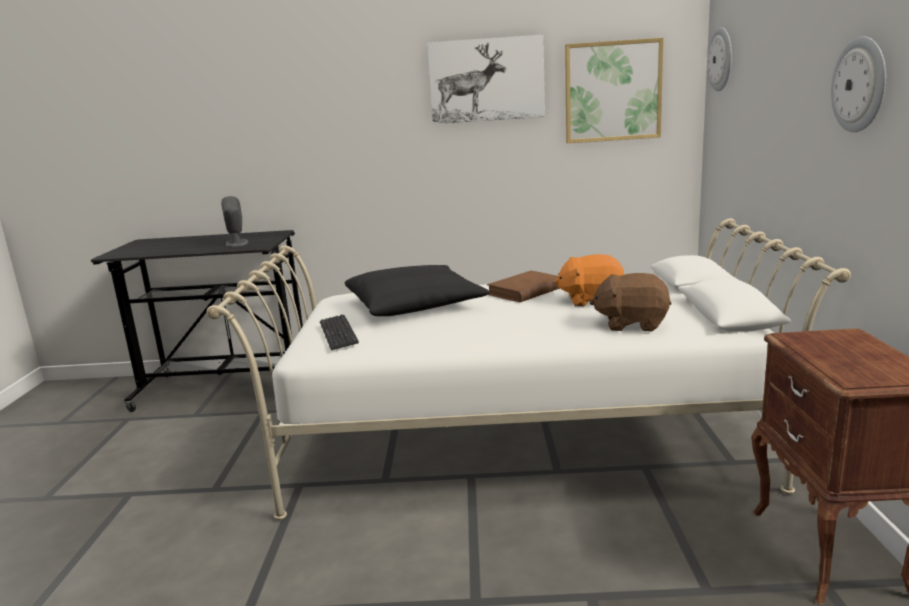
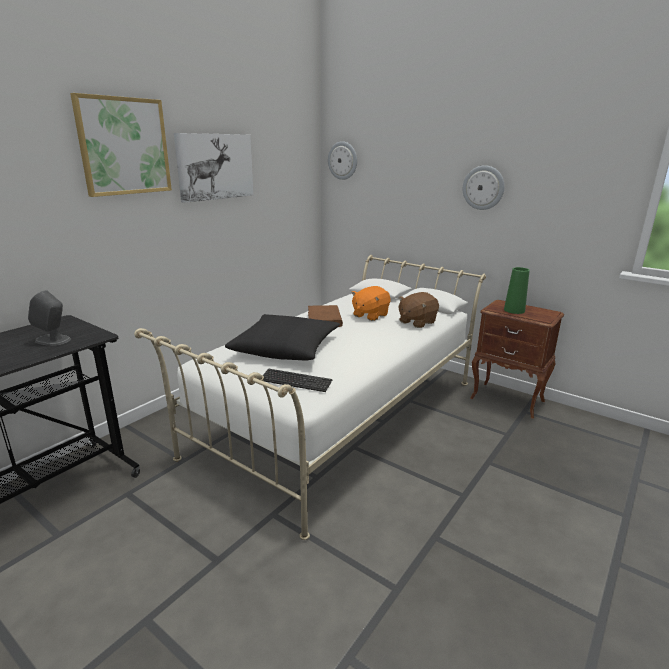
camera: 55 degrees left, 5 degrees up
picture [565,38,664,143] -> picture moved to [70,93,172,197]
none -> green vase [504,267,530,314]

